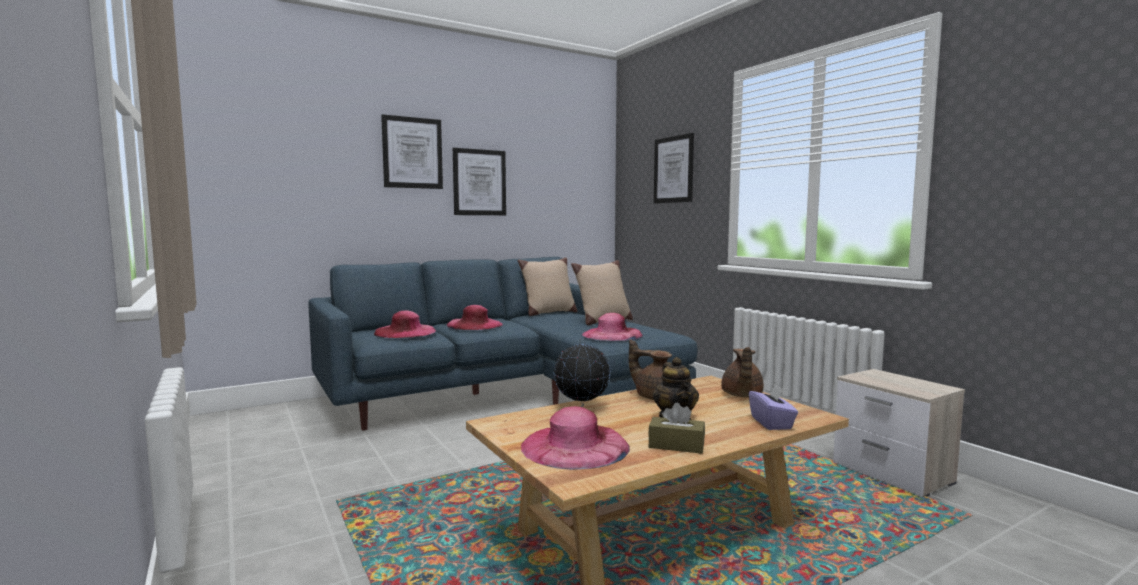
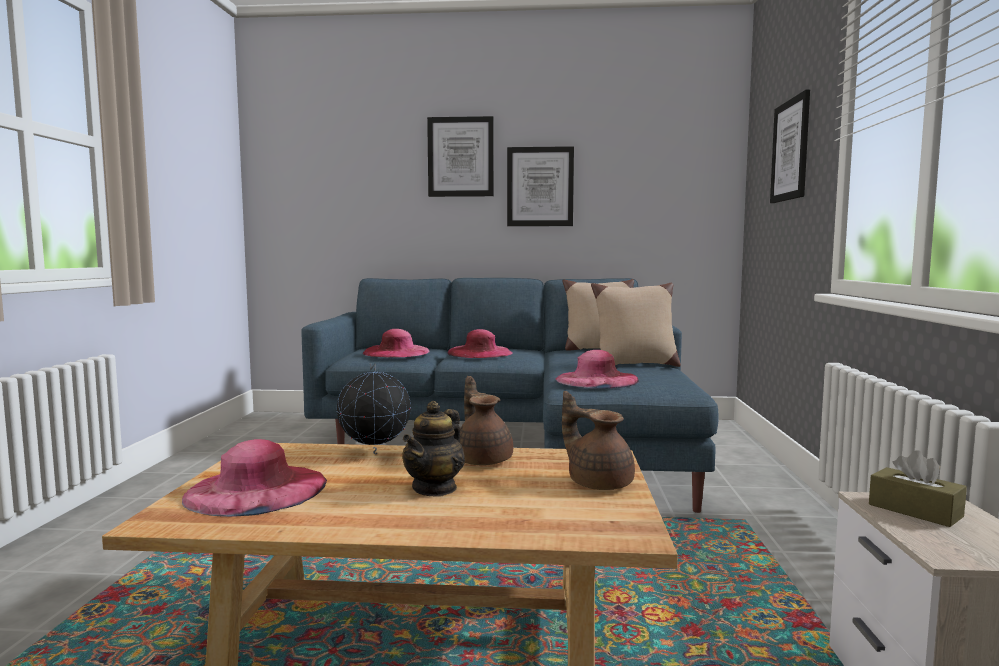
camera: 35 degrees right, 0 degrees up
brown tissue box [648,402,705,454] -> brown tissue box moved to [869,451,967,527]
brown teapot [721,347,764,397] -> brown teapot turned 90 degrees clockwise [562,391,635,490]
purple tissue box [749,384,798,430] -> none

